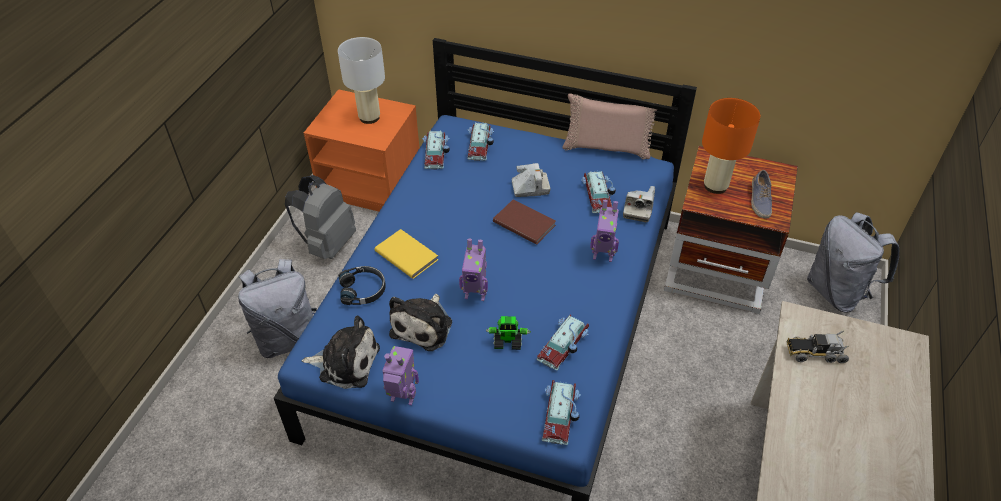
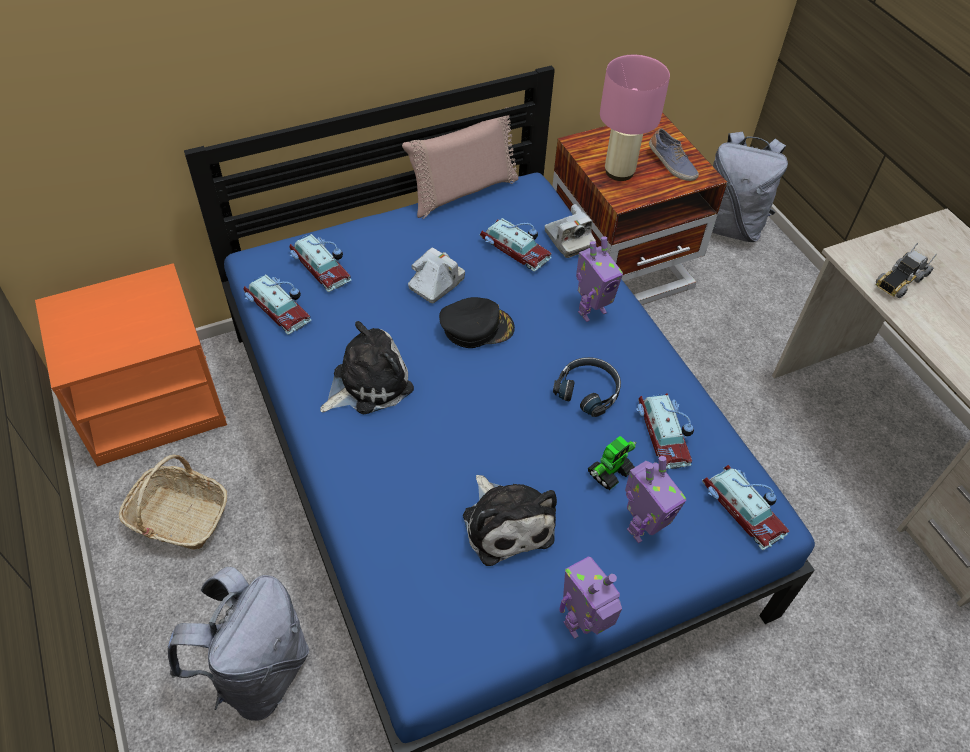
camera: 45 degrees left, 5 degrees up
grey backpack [285,175,356,259] -> basket [119,455,227,550]
plush toy [302,316,380,389] -> plush toy moved to [320,321,414,414]
white table lamp [338,37,385,124] -> none
black headphones [338,266,386,305] -> black headphones moved to [553,357,621,417]
yellow book [375,229,438,279] -> none
toy robot [459,238,488,301] -> toy robot moved to [625,456,686,543]
brown book [493,199,556,245] -> black cap [439,297,515,348]
orange table lamp [702,98,760,194] -> pink table lamp [600,55,670,181]

